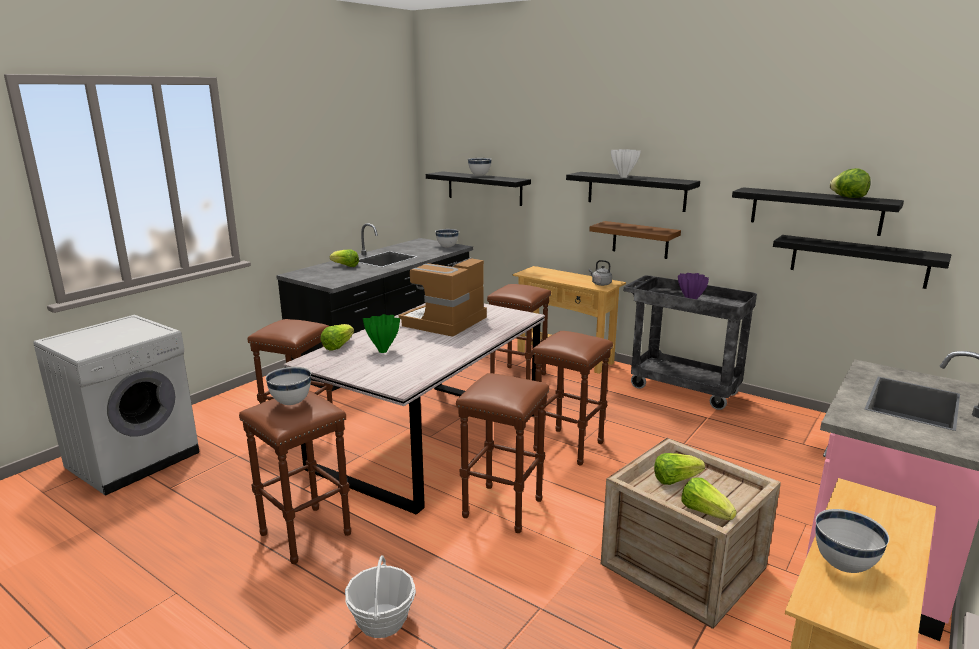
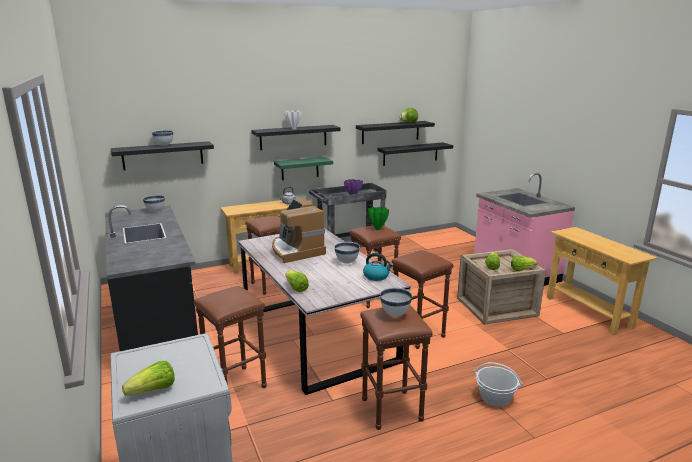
camera: 60 degrees left, 0 degrees up
lettuce [330,249,359,267] -> lettuce moved to [122,361,175,396]
green vase [363,314,400,353] -> green vase moved to [368,207,389,230]
brown shelf [589,221,681,259] -> green shelf [274,157,333,180]
white bowl [815,509,889,573] -> white bowl moved to [334,242,360,263]
none -> kettle [363,253,393,281]

